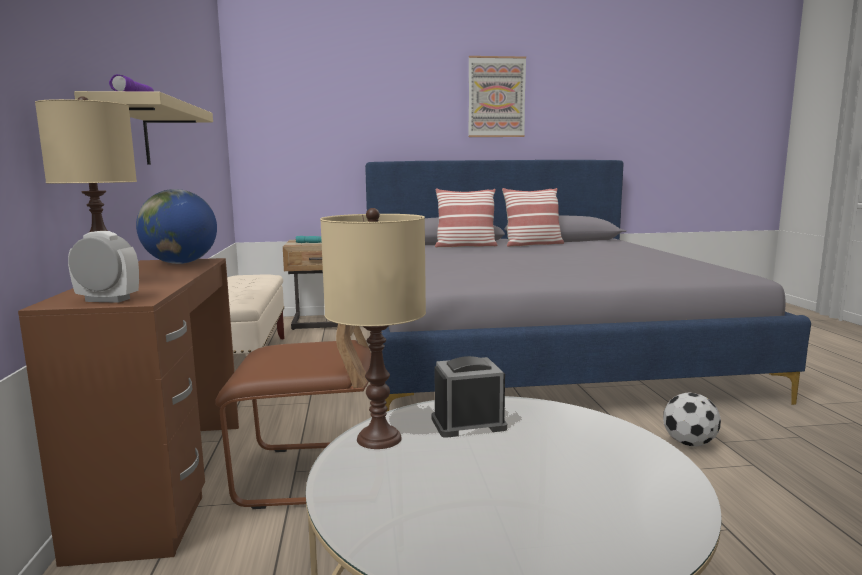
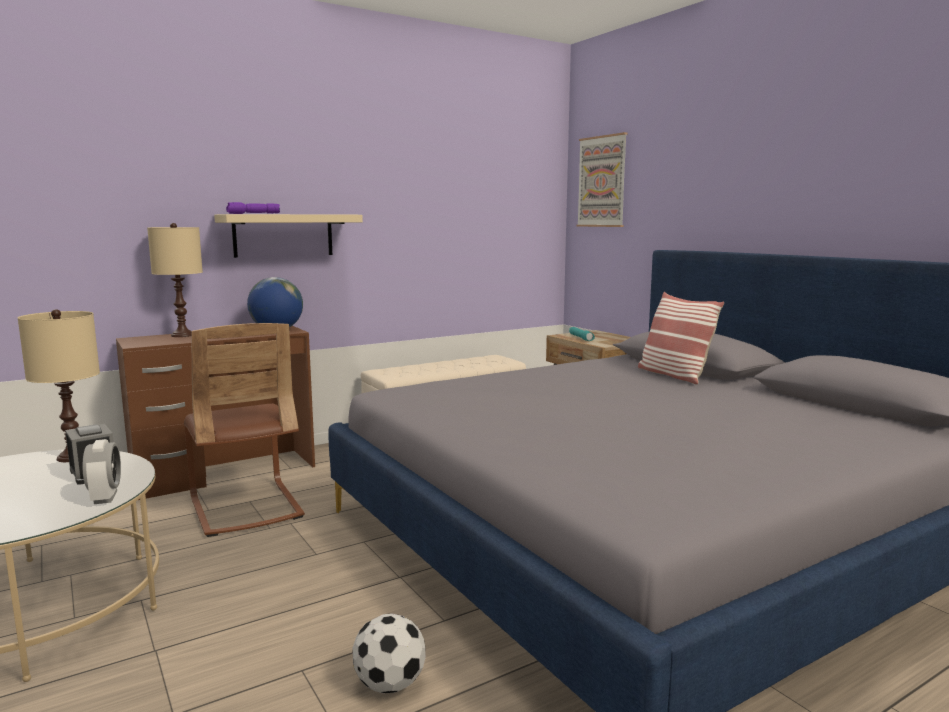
camera: 65 degrees right, 0 degrees up
alarm clock [68,231,139,303] -> alarm clock moved to [83,439,121,504]
picture [468,56,526,137] -> picture moved to [577,132,628,227]
pillow [502,188,564,247] -> none

